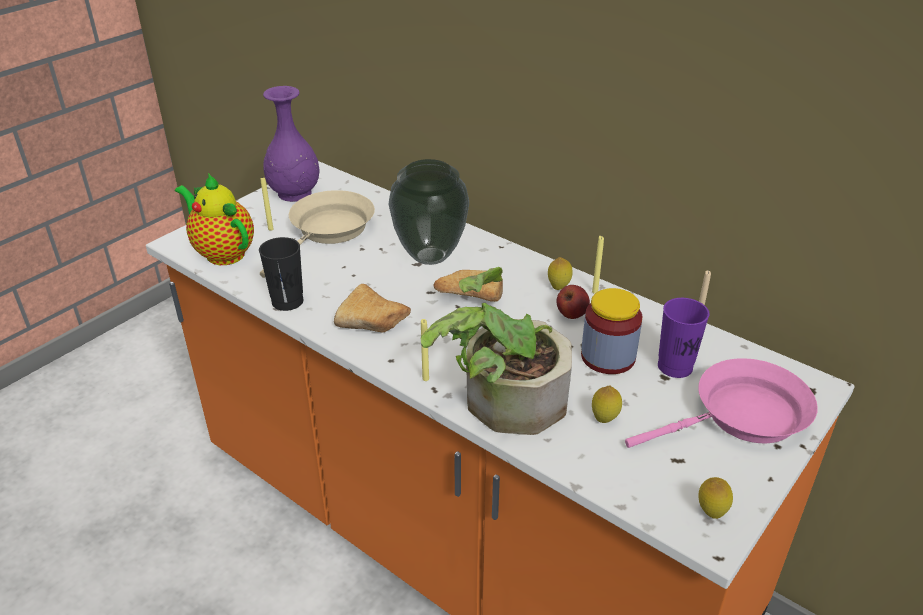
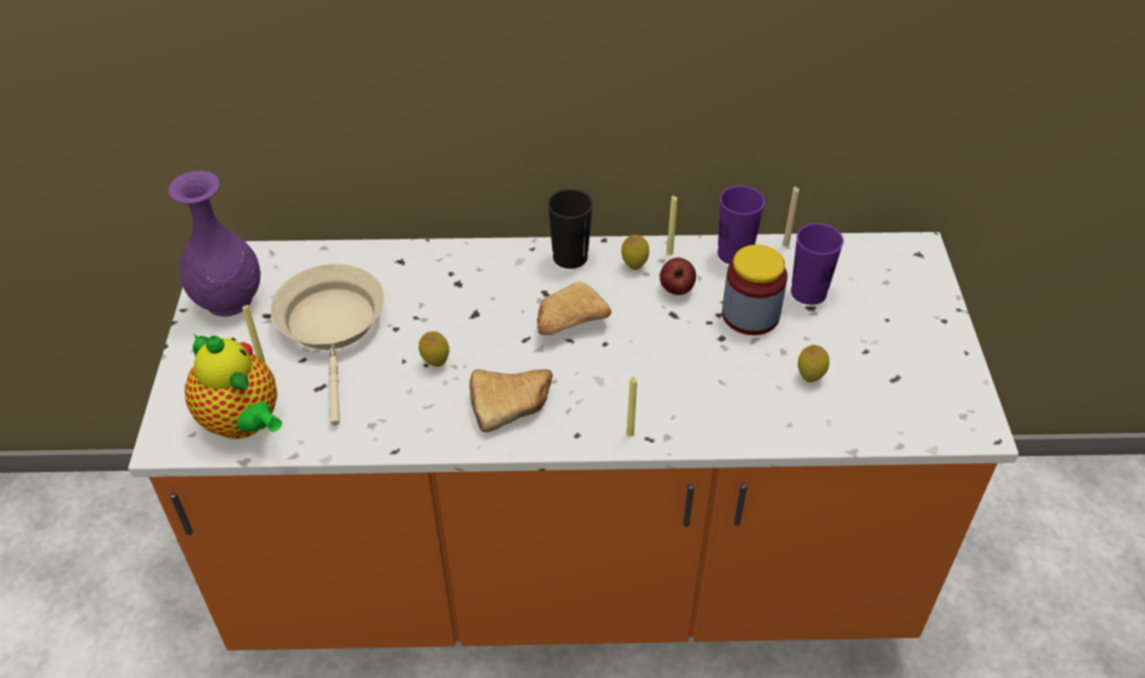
camera: 40 degrees left, 10 degrees up
teapot [175,173,254,265] -> teapot turned 135 degrees counterclockwise [185,334,282,439]
black cup [259,237,303,311] -> black cup moved to [548,189,593,269]
vase [388,159,469,265] -> none
potted plant [421,267,572,435] -> none
pink frying pan [625,358,818,448] -> none
lemon [699,477,733,519] -> lemon moved to [419,331,449,367]
none -> purple cup [718,186,765,264]

